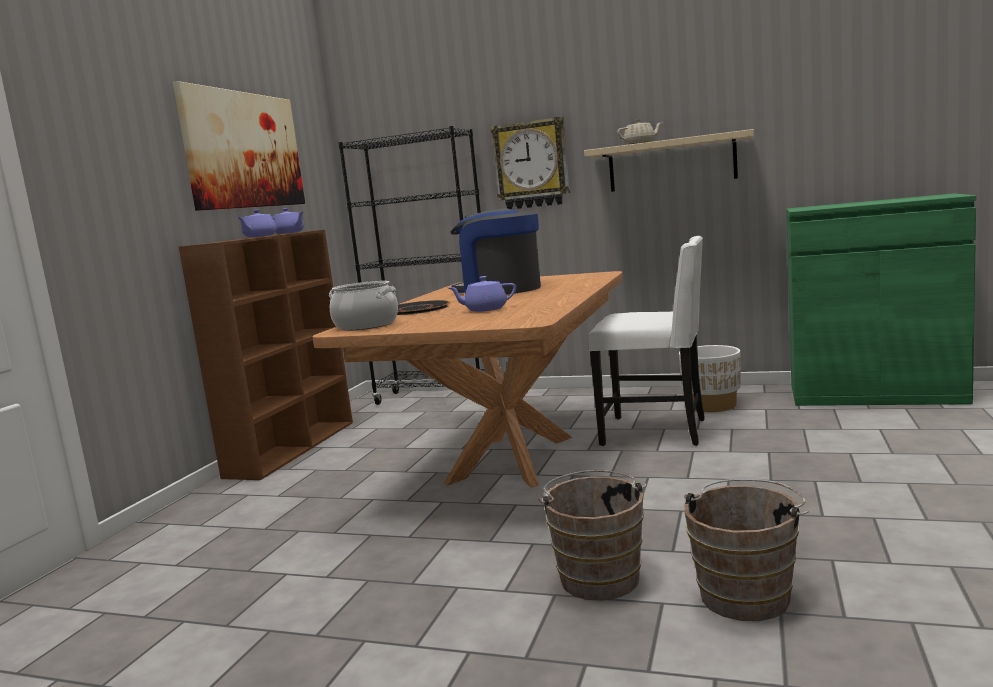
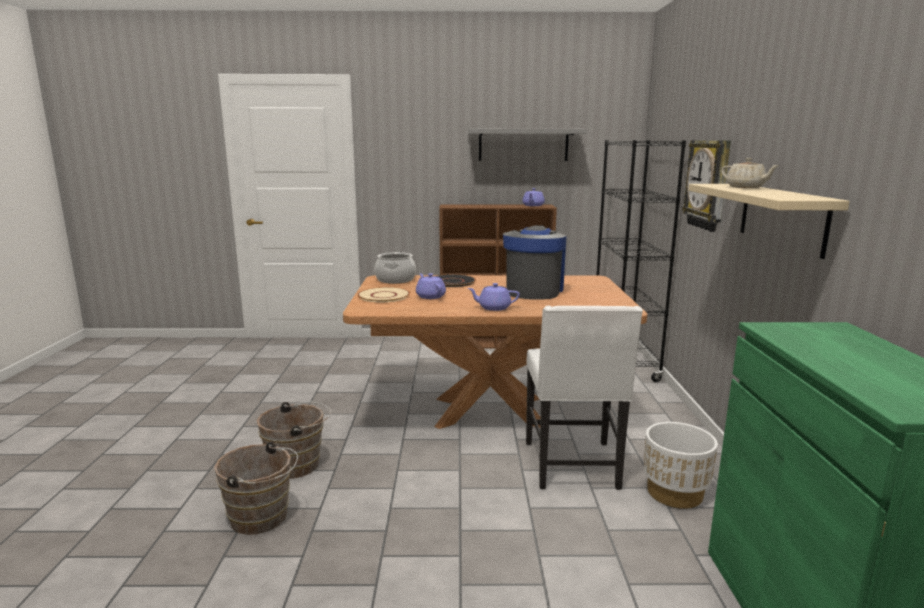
camera: 70 degrees right, 5 degrees up
picture [173,81,305,211] -> grey shelf [468,129,587,161]
purple teapot [237,210,277,237] -> purple teapot moved to [467,283,520,311]
none -> beige plate [358,287,410,302]

